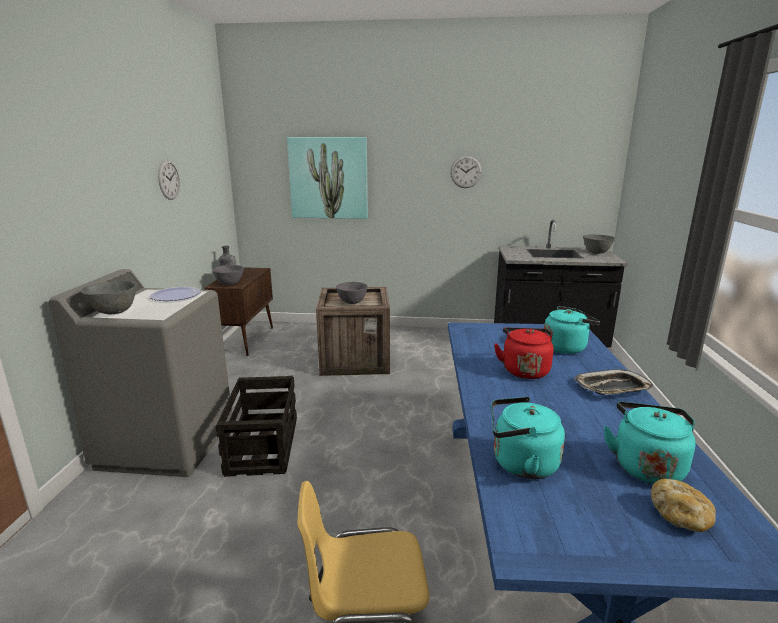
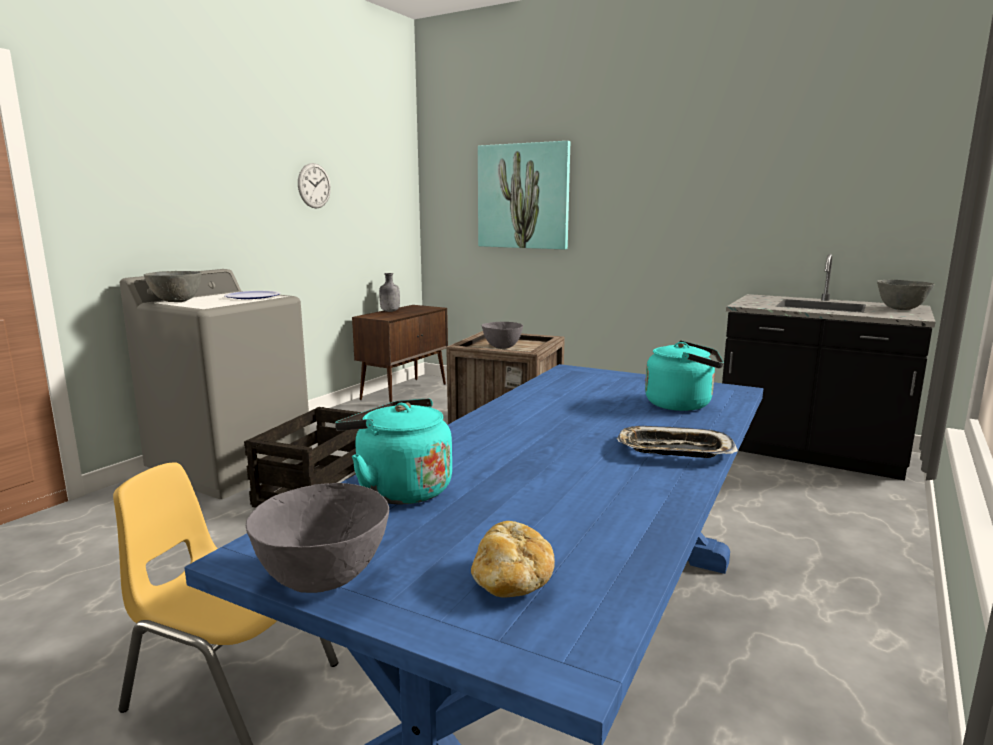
camera: 25 degrees right, 5 degrees down
grey bowl [212,265,244,286] -> grey bowl moved to [246,483,389,593]
wall clock [450,156,482,188] -> none
red kettle [494,328,554,379] -> none
turquoise kettle [603,402,696,484] -> none

